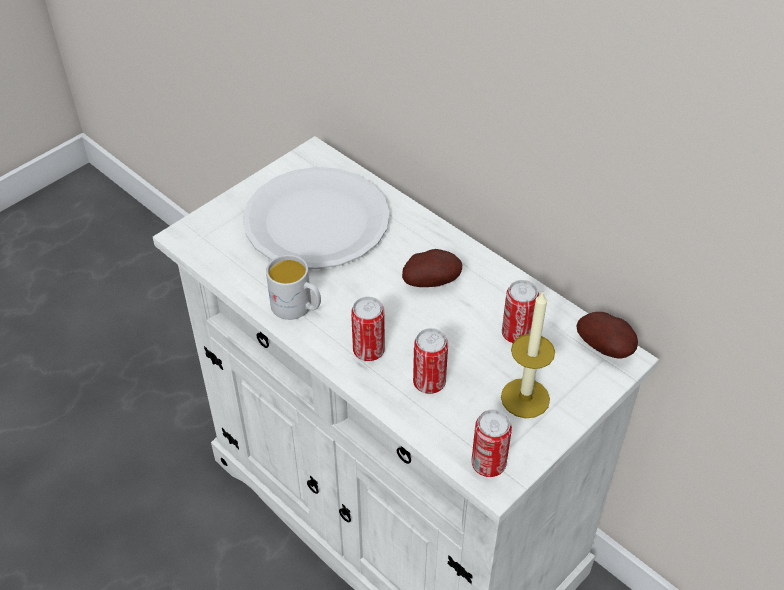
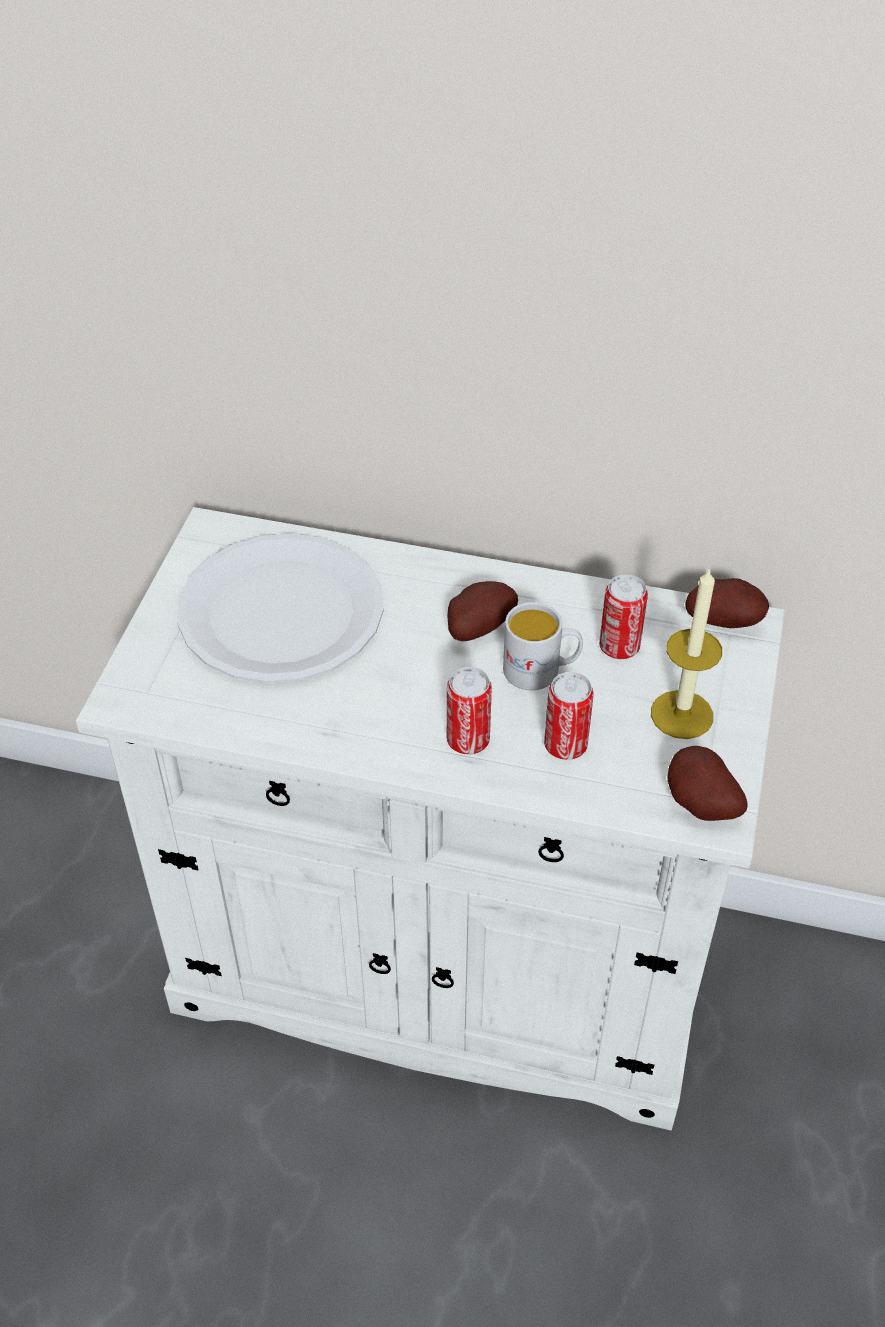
camera: 30 degrees left, 0 degrees up
white mug [266,254,321,320] -> white mug moved to [503,602,583,690]
can [471,409,512,477] -> potato [667,746,748,821]

